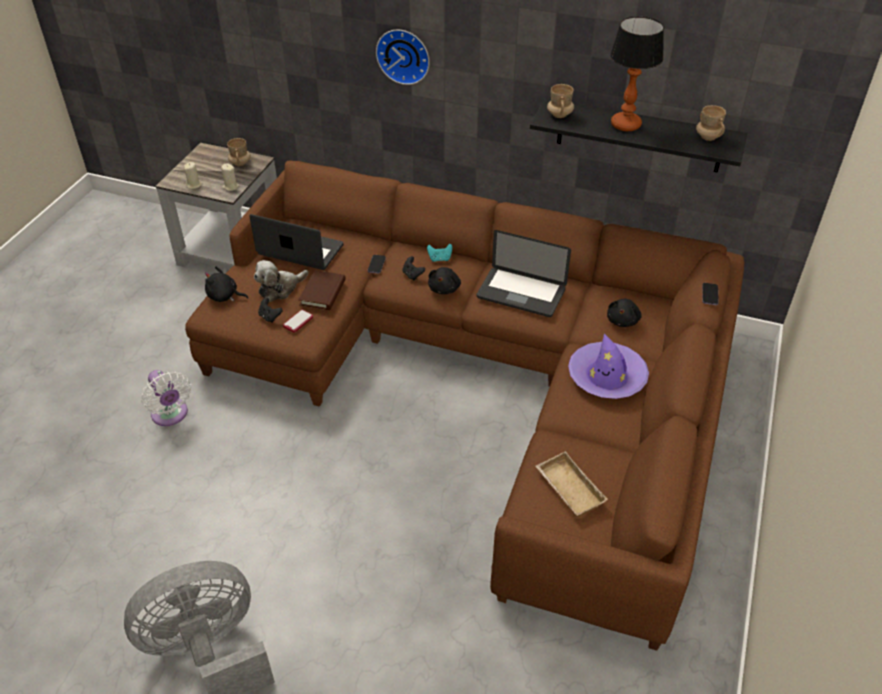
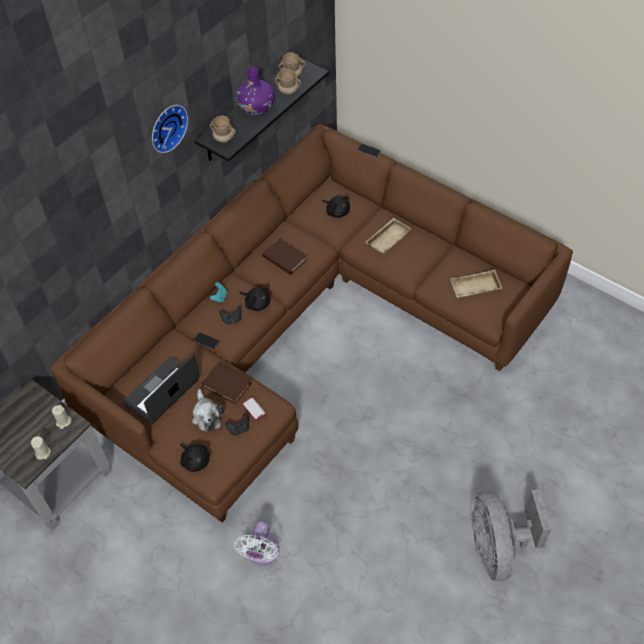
camera: 70 degrees left, 10 degrees up
white fan [141,370,191,426] -> white fan turned 120 degrees clockwise [234,521,279,565]
black plush toy [205,267,248,302] -> black plush toy turned 75 degrees counterclockwise [180,443,210,472]
beige mug [227,138,251,166] -> beige mug moved to [275,69,301,95]
wall clock [376,30,430,85] -> wall clock moved to [152,105,188,153]
laptop [476,230,571,317] -> brown book [262,239,307,275]
purple hat [568,334,649,399] -> beige tray [365,218,412,255]
table lamp [610,17,664,131] -> purple vase [236,67,275,116]

